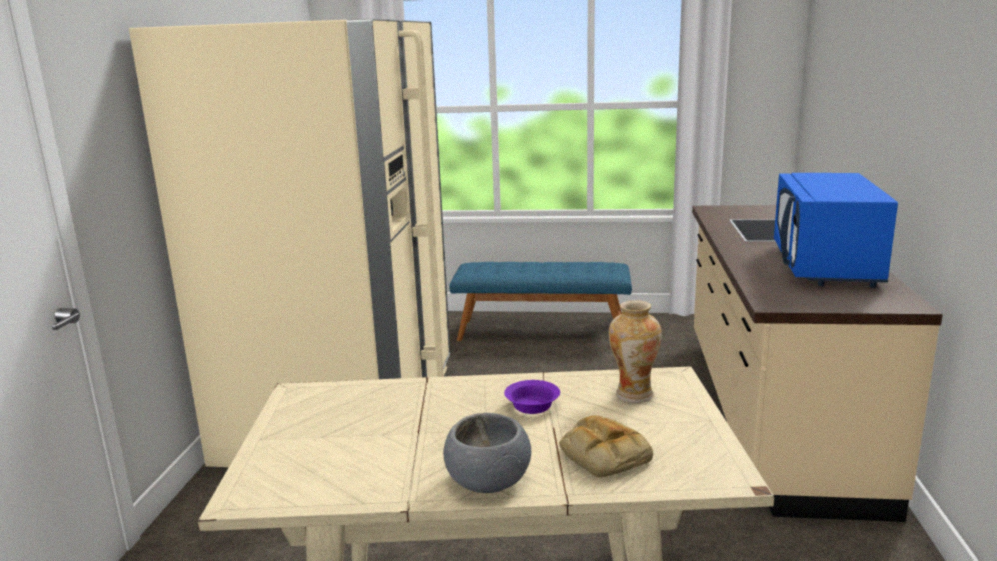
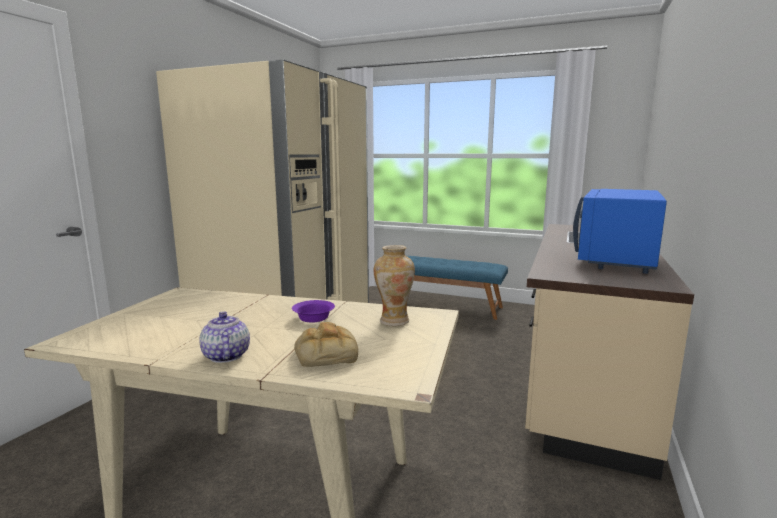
camera: 15 degrees right, 5 degrees down
grey bowl [443,413,531,493] -> teapot [199,311,250,363]

